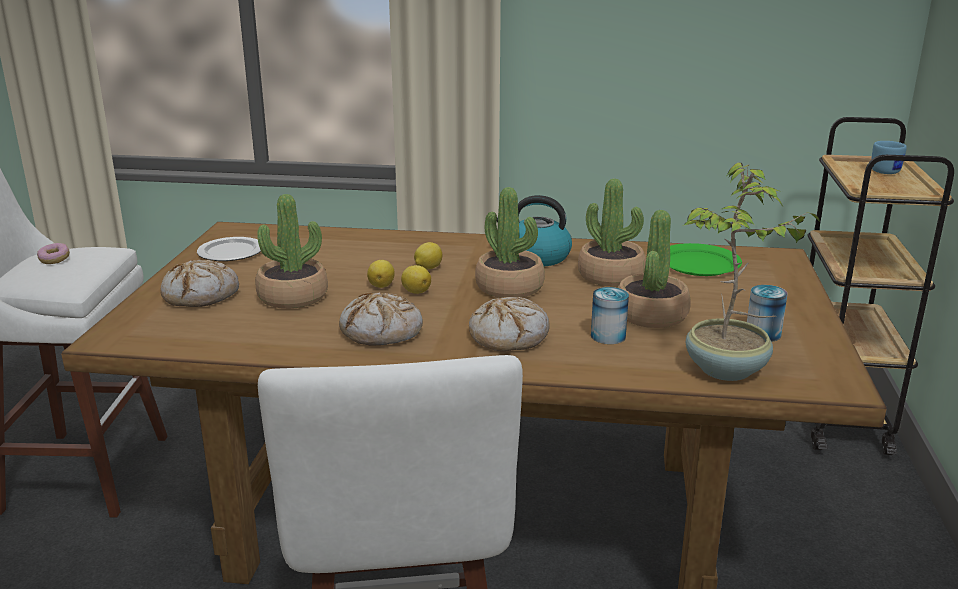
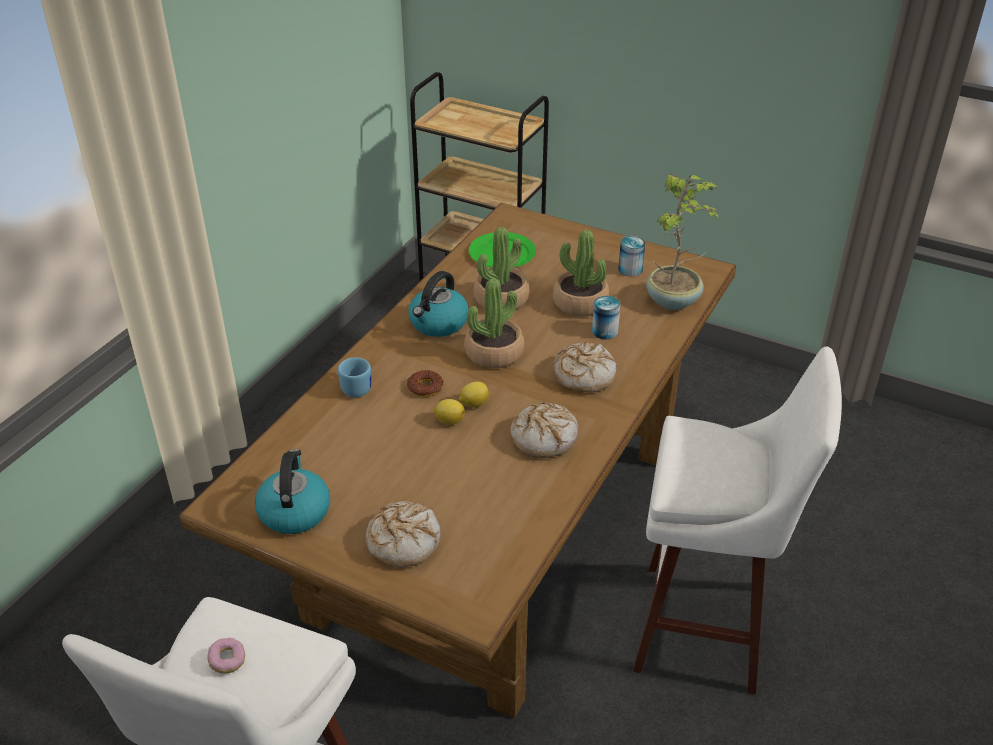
camera: 70 degrees left, 15 degrees up
plate [197,237,261,261] -> kettle [255,449,330,534]
potted plant [256,194,328,309] -> none
lemon [414,242,442,270] -> donut [407,370,444,397]
blue mug [871,141,907,174] -> blue mug moved to [338,357,371,397]

